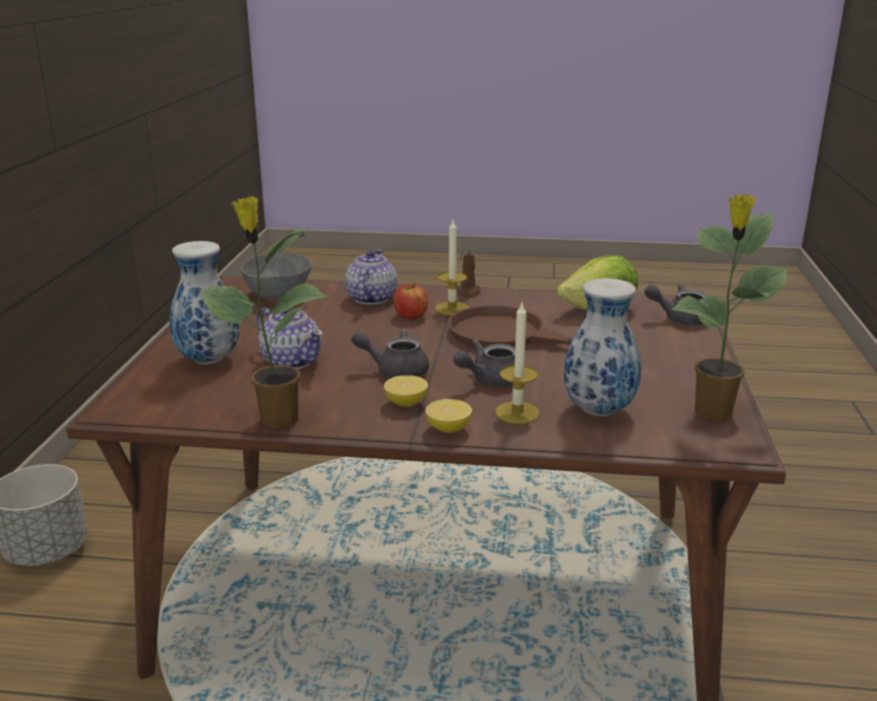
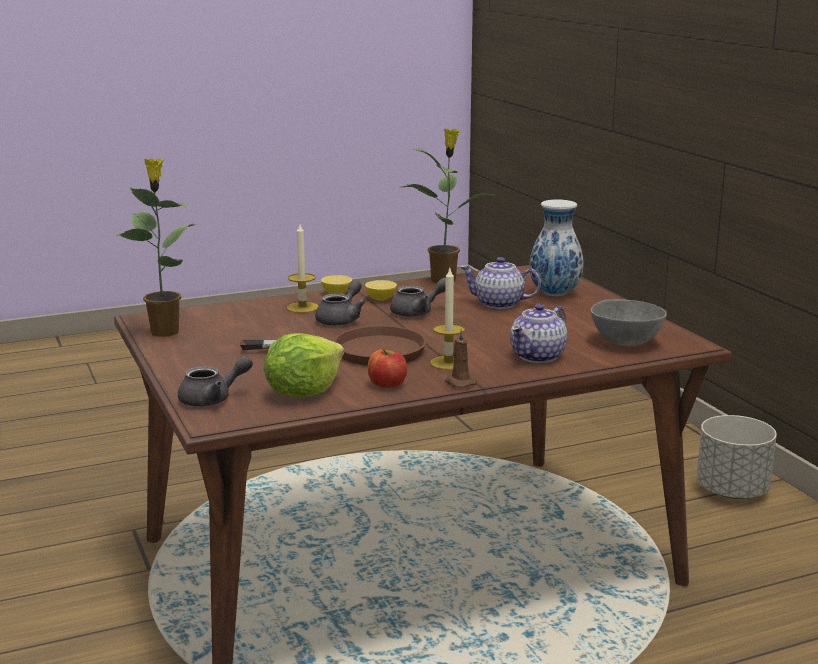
camera: 150 degrees right, 5 degrees down
teapot [345,249,397,305] -> teapot turned 60 degrees clockwise [510,304,567,363]
apple [394,283,428,320] -> apple moved to [368,349,407,388]
vase [564,278,641,416] -> none

